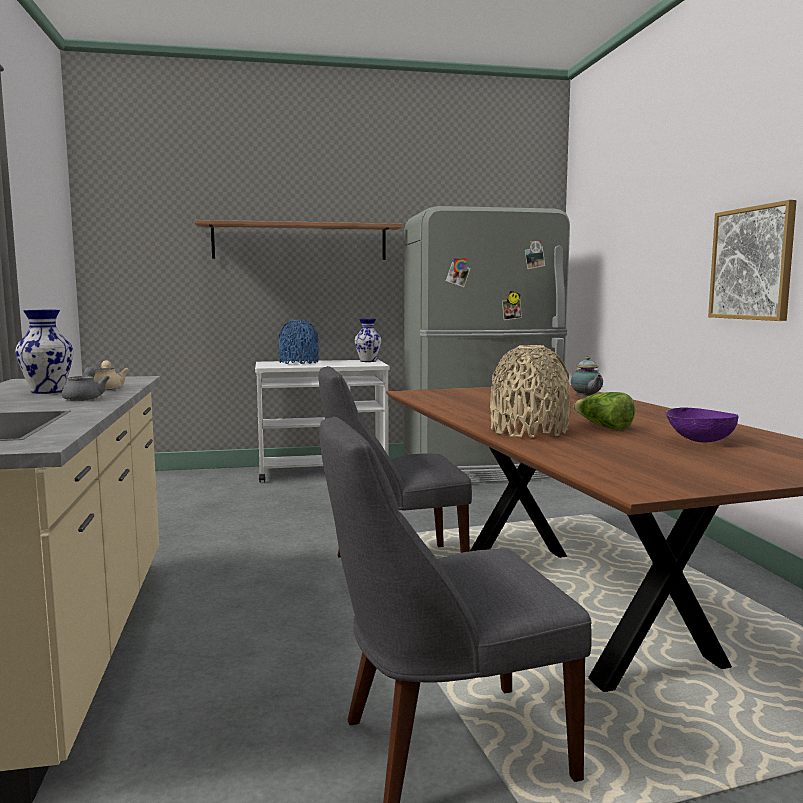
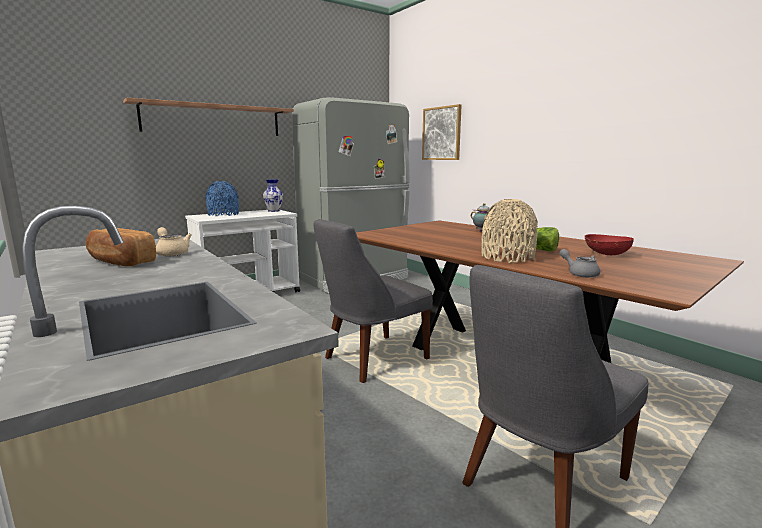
camera: 25 degrees left, 5 degrees up
vase [15,310,73,394] -> bread [86,228,156,266]
grey teapot [62,367,110,401] -> grey teapot moved to [559,249,600,278]
purple bowl [665,407,739,443] -> red bowl [584,234,634,255]
picture [708,200,797,321] -> picture moved to [422,104,462,160]

